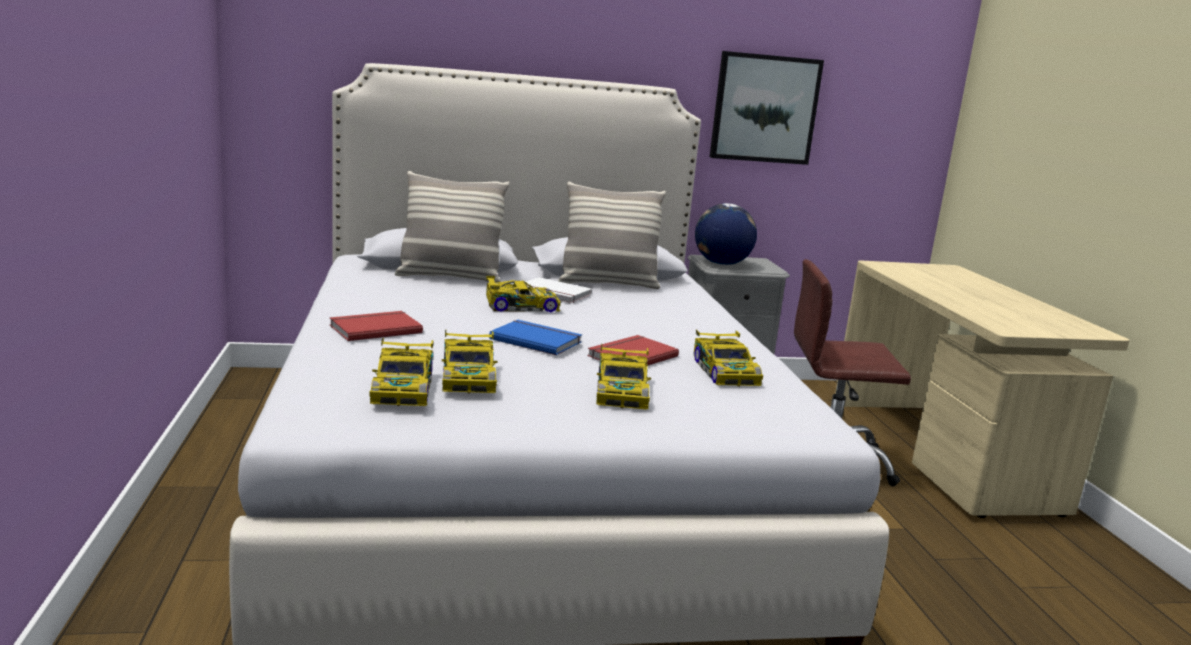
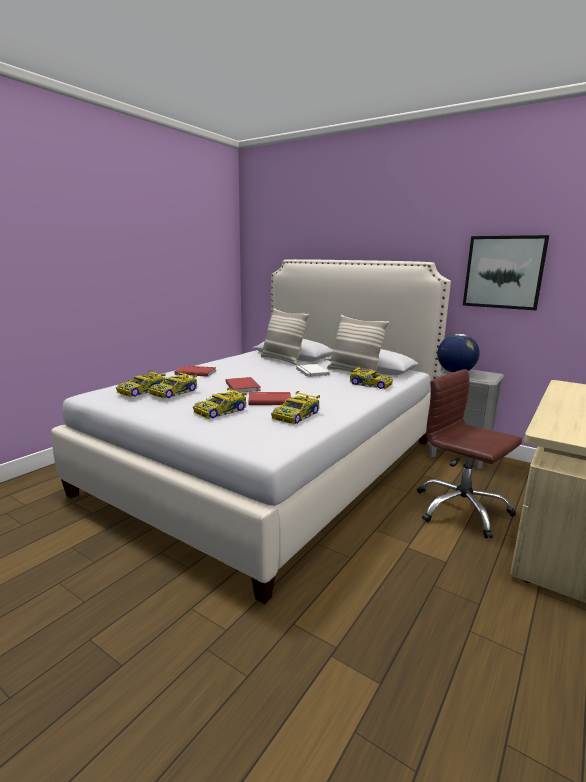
camera: 45 degrees right, 0 degrees up
toy car [486,276,561,312] -> toy car moved to [350,366,393,389]
blue book [489,320,582,355] -> red book [225,377,261,393]

